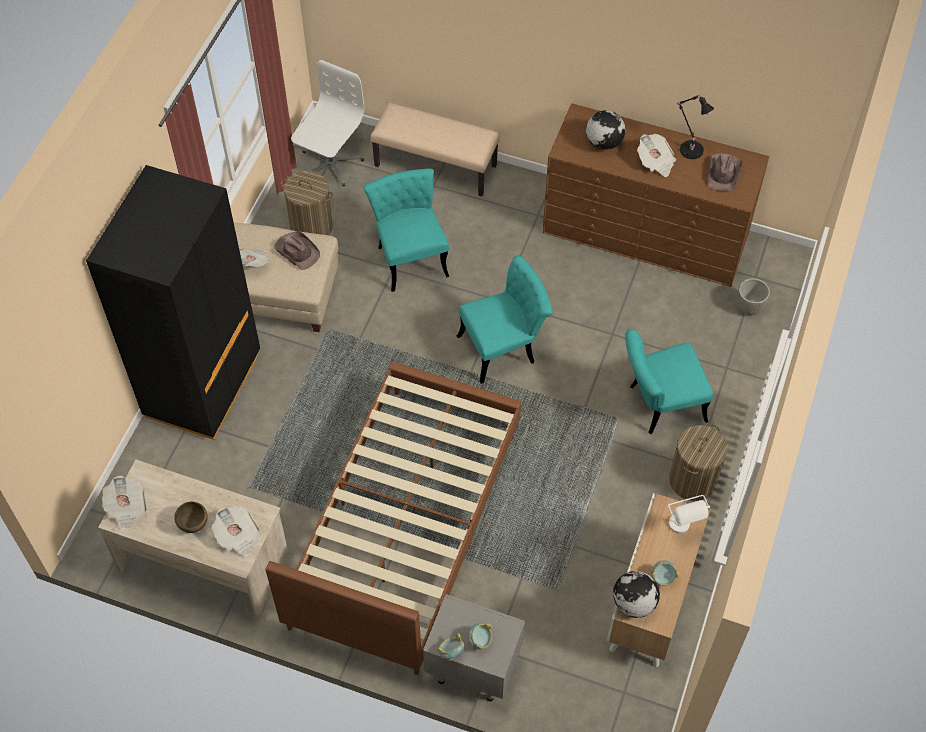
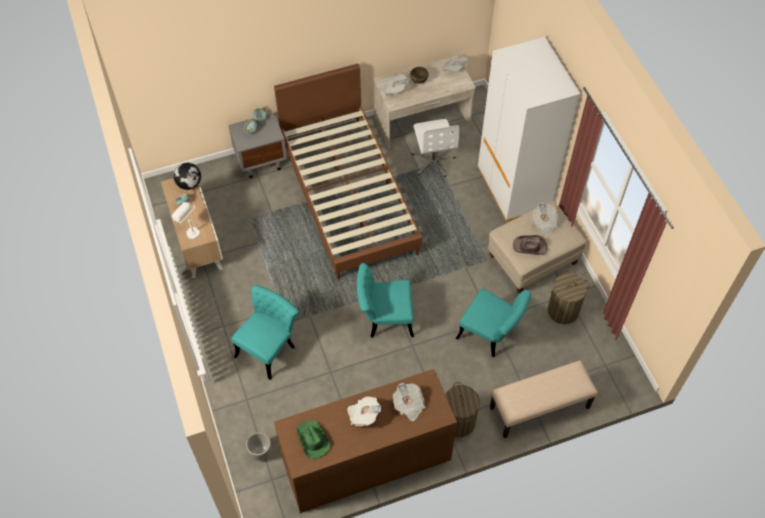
camera: 140 degrees right, 0 degrees up
black wardrobe [86,165,260,440] -> white wardrobe [478,36,581,222]
white office chair [291,60,364,187] -> white office chair moved to [412,119,459,177]
turquoise chair [457,256,552,384] -> turquoise chair turned 60 degrees clockwise [357,263,414,338]
globe [586,110,625,150] -> newspaper [393,383,426,421]
laundry basket [669,425,727,501] -> laundry basket moved to [446,382,480,437]
black table lamp [677,95,714,159] -> none
brown hat [707,153,743,191] -> green hat [296,421,330,459]

